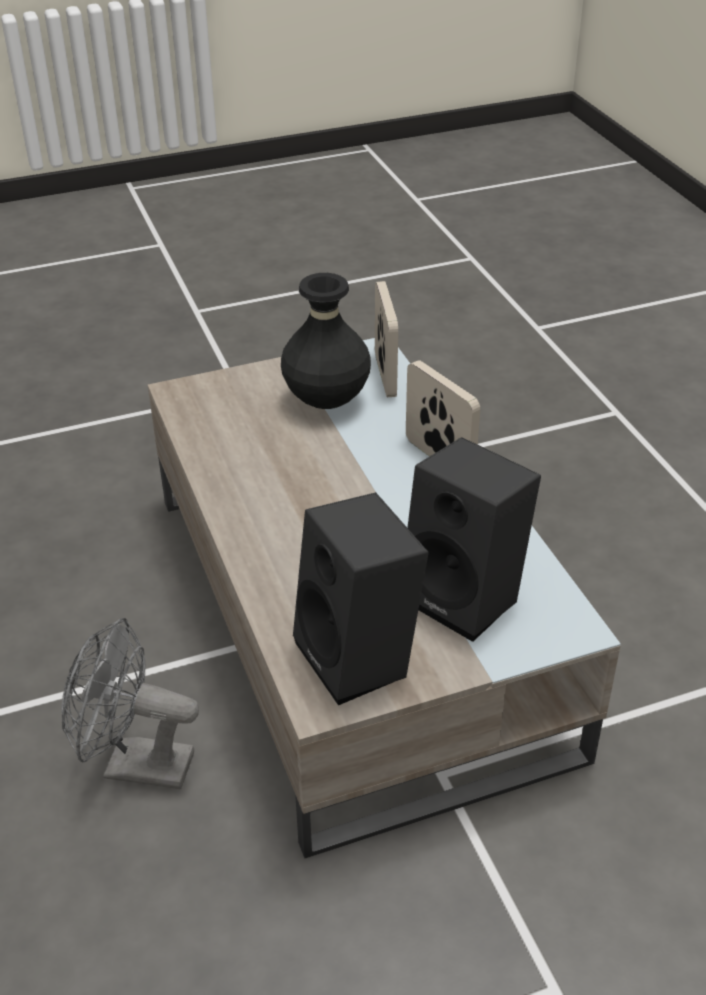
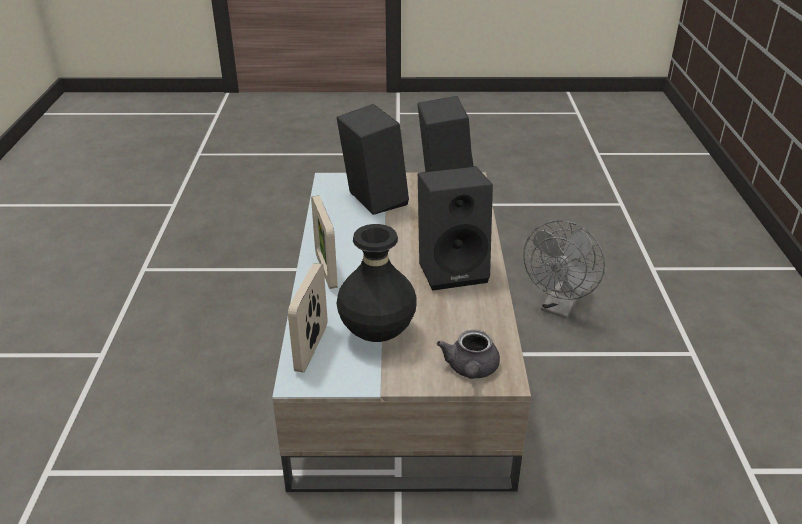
camera: 160 degrees left, 5 degrees down
grey fan [61,618,199,789] -> grey fan turned 90 degrees clockwise [523,220,605,319]
none -> black speaker [418,166,493,291]
none -> grey teapot [436,330,500,379]

